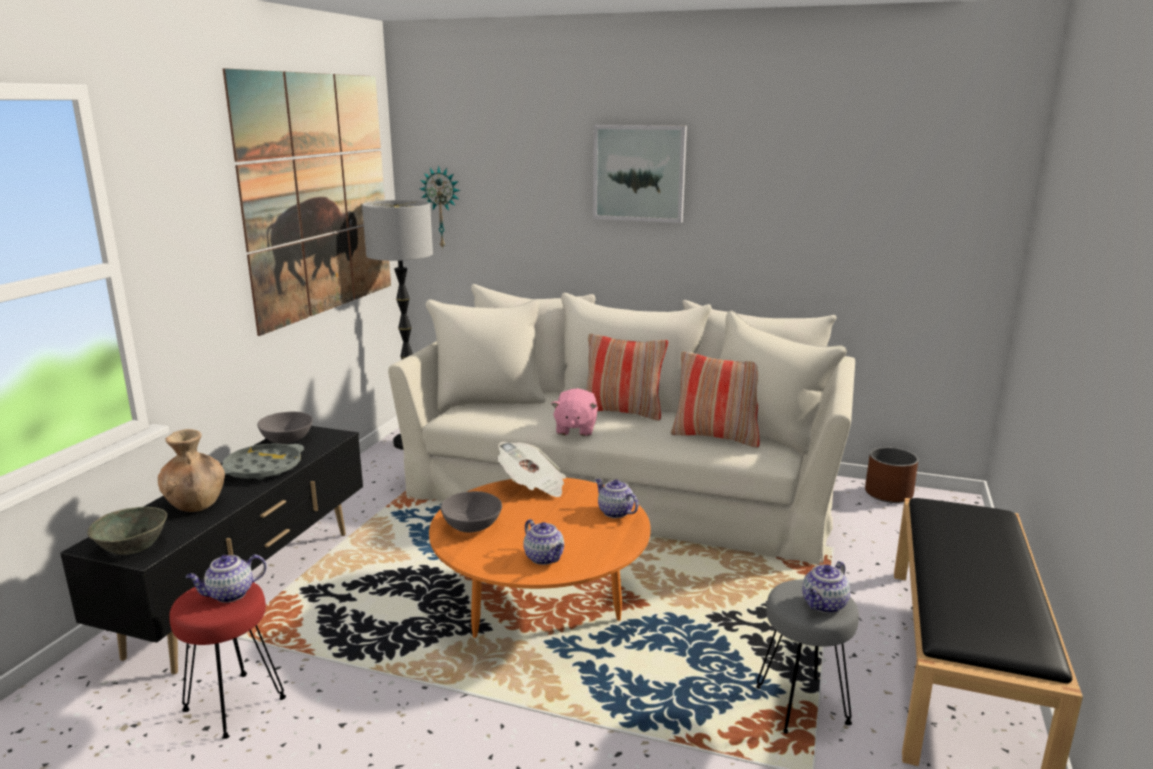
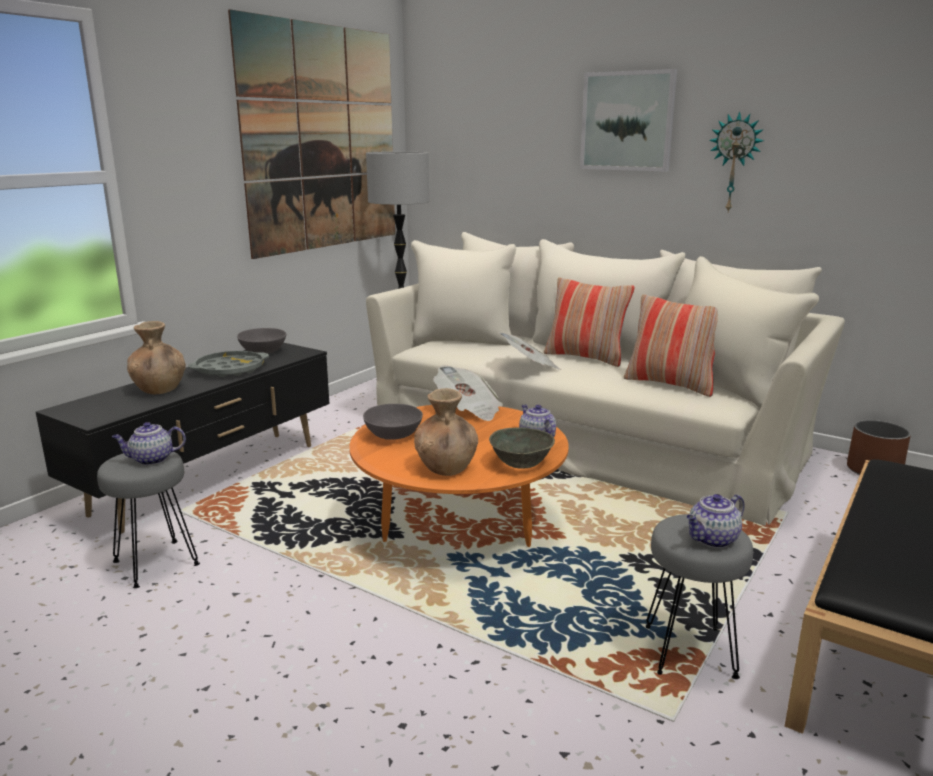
camera: 15 degrees right, 0 degrees up
grey bowl [87,507,167,555] -> grey bowl moved to [489,428,555,469]
red stool [169,582,286,739] -> grey stool [97,452,200,588]
wall clock [420,166,460,250] -> wall clock moved to [709,111,764,212]
teapot [524,519,564,565] -> brown vase [414,388,478,476]
pink plush toy [551,388,598,436] -> newspaper [498,332,561,370]

